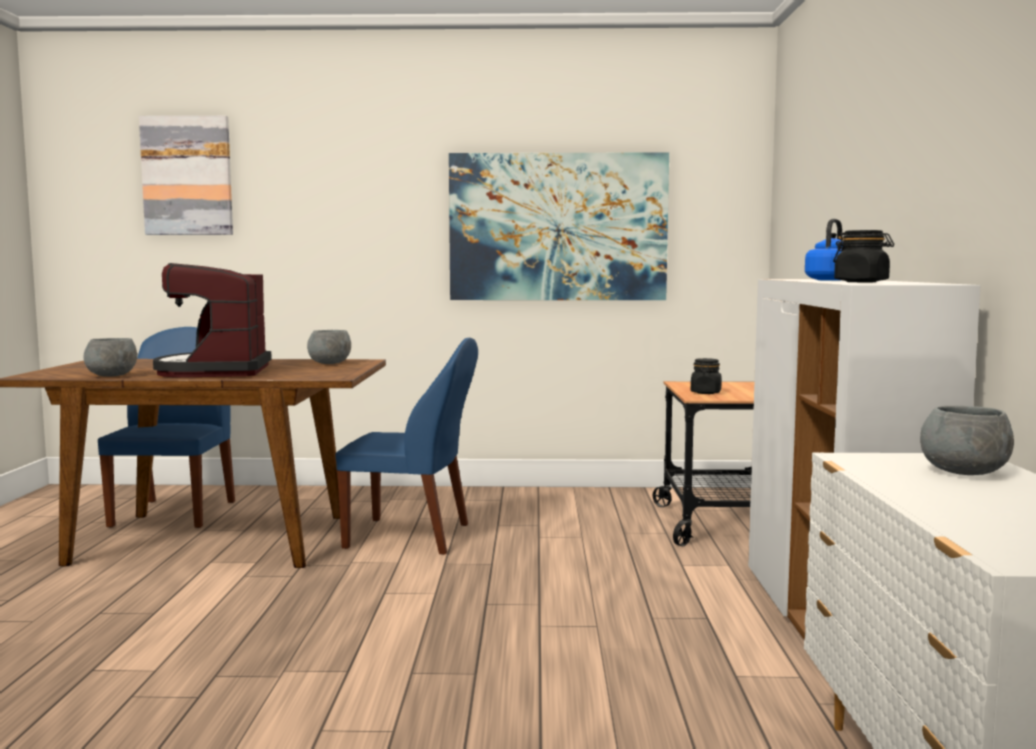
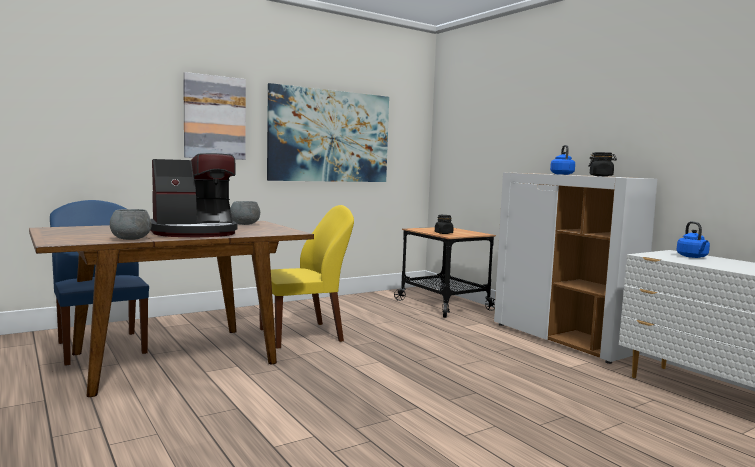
camera: 35 degrees left, 0 degrees up
picture [139,116,233,235] -> picture moved to [183,72,246,160]
coffee machine [153,263,272,377] -> coffee machine turned 75 degrees counterclockwise [151,153,237,237]
blue chair [335,338,478,555] -> yellow chair [259,205,354,349]
grey bowl [920,405,1014,475] -> blue kettle [677,221,710,258]

